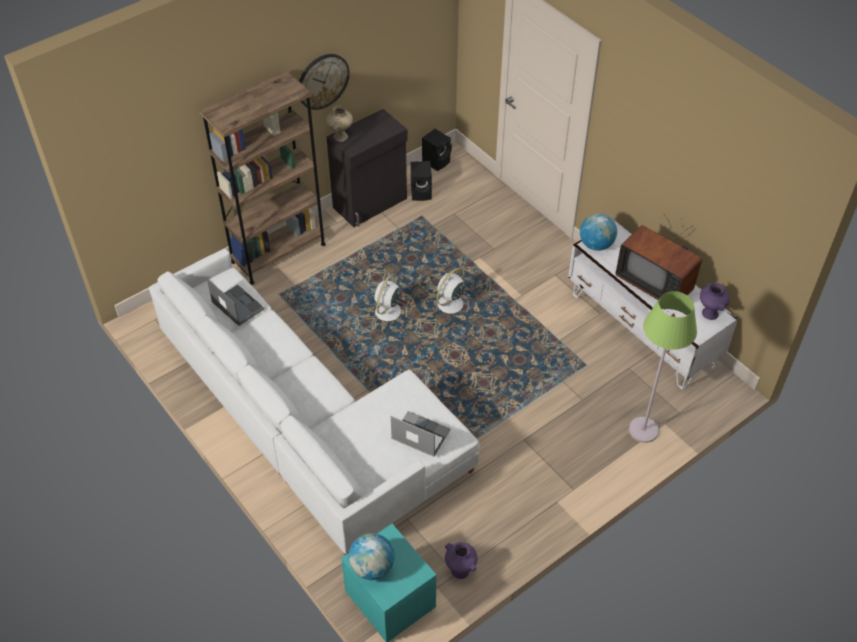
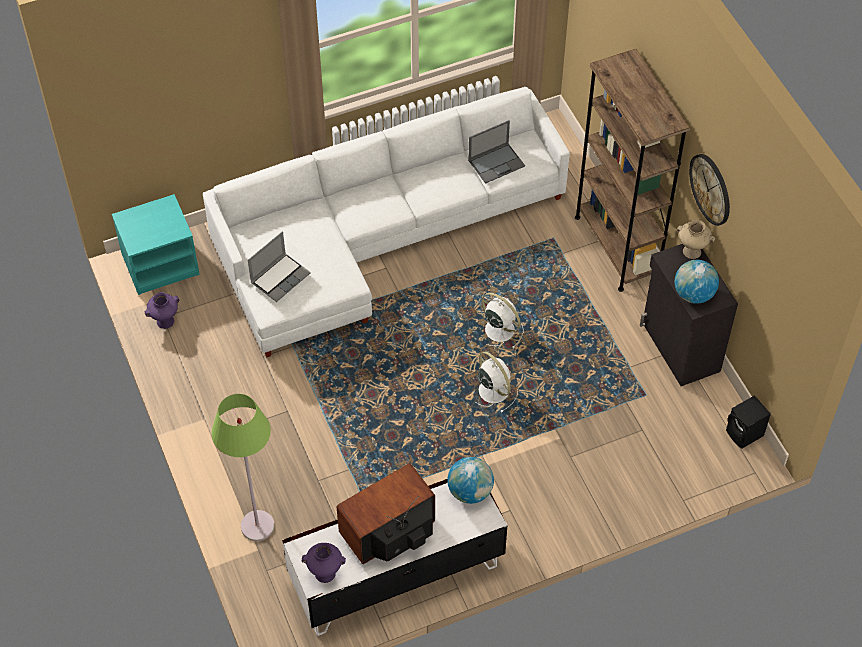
camera: 105 degrees right, 5 degrees up
globe [349,533,395,580] -> globe moved to [675,260,719,304]
black speaker [411,161,432,201] -> none

